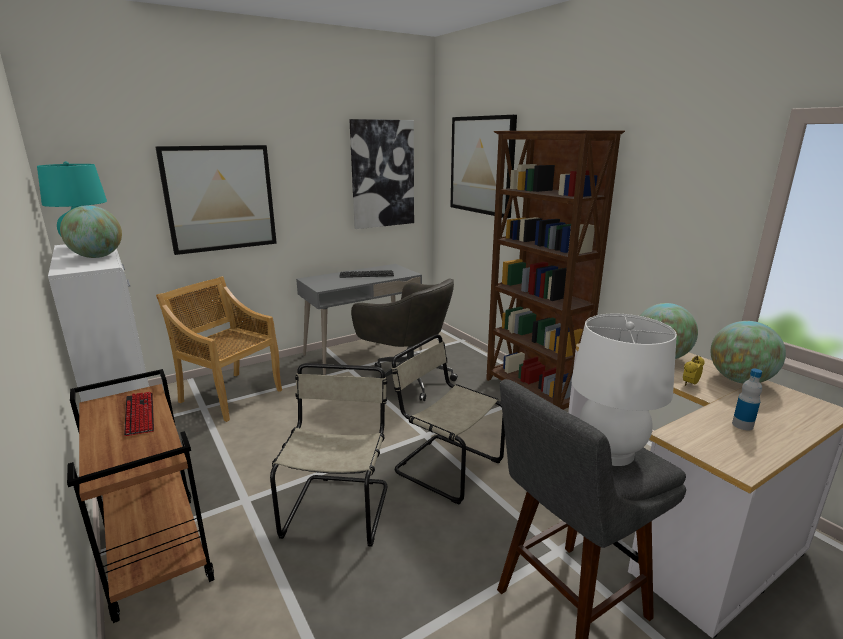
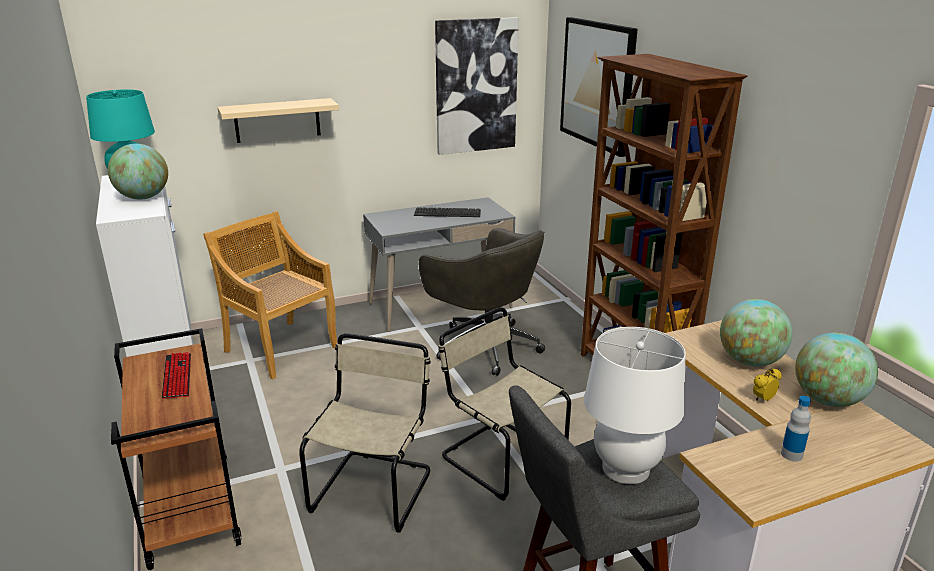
camera: 10 degrees right, 5 degrees up
picture [155,145,277,255] -> beige shelf [218,98,339,143]

